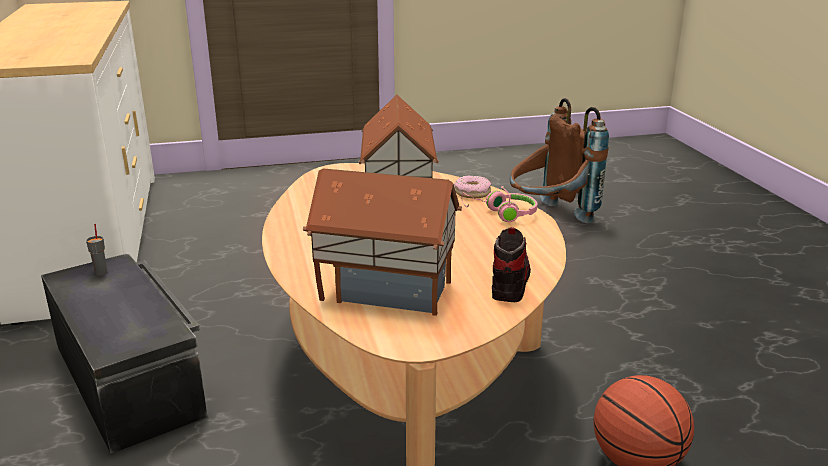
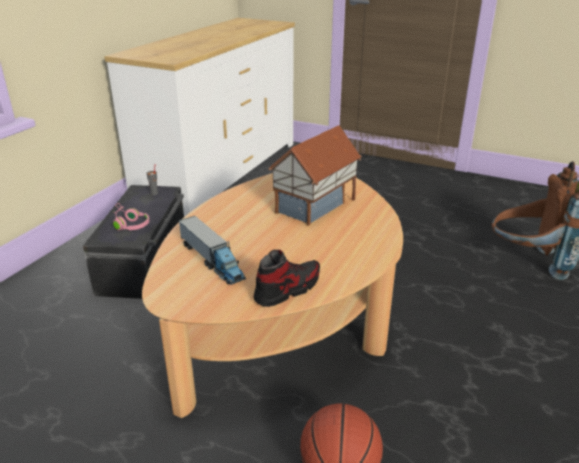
camera: 40 degrees right, 5 degrees up
toy house [303,168,462,316] -> toy truck [179,216,246,285]
donut [454,175,491,198] -> none
pink headphones [462,186,537,222] -> pink headphones moved to [113,203,150,231]

